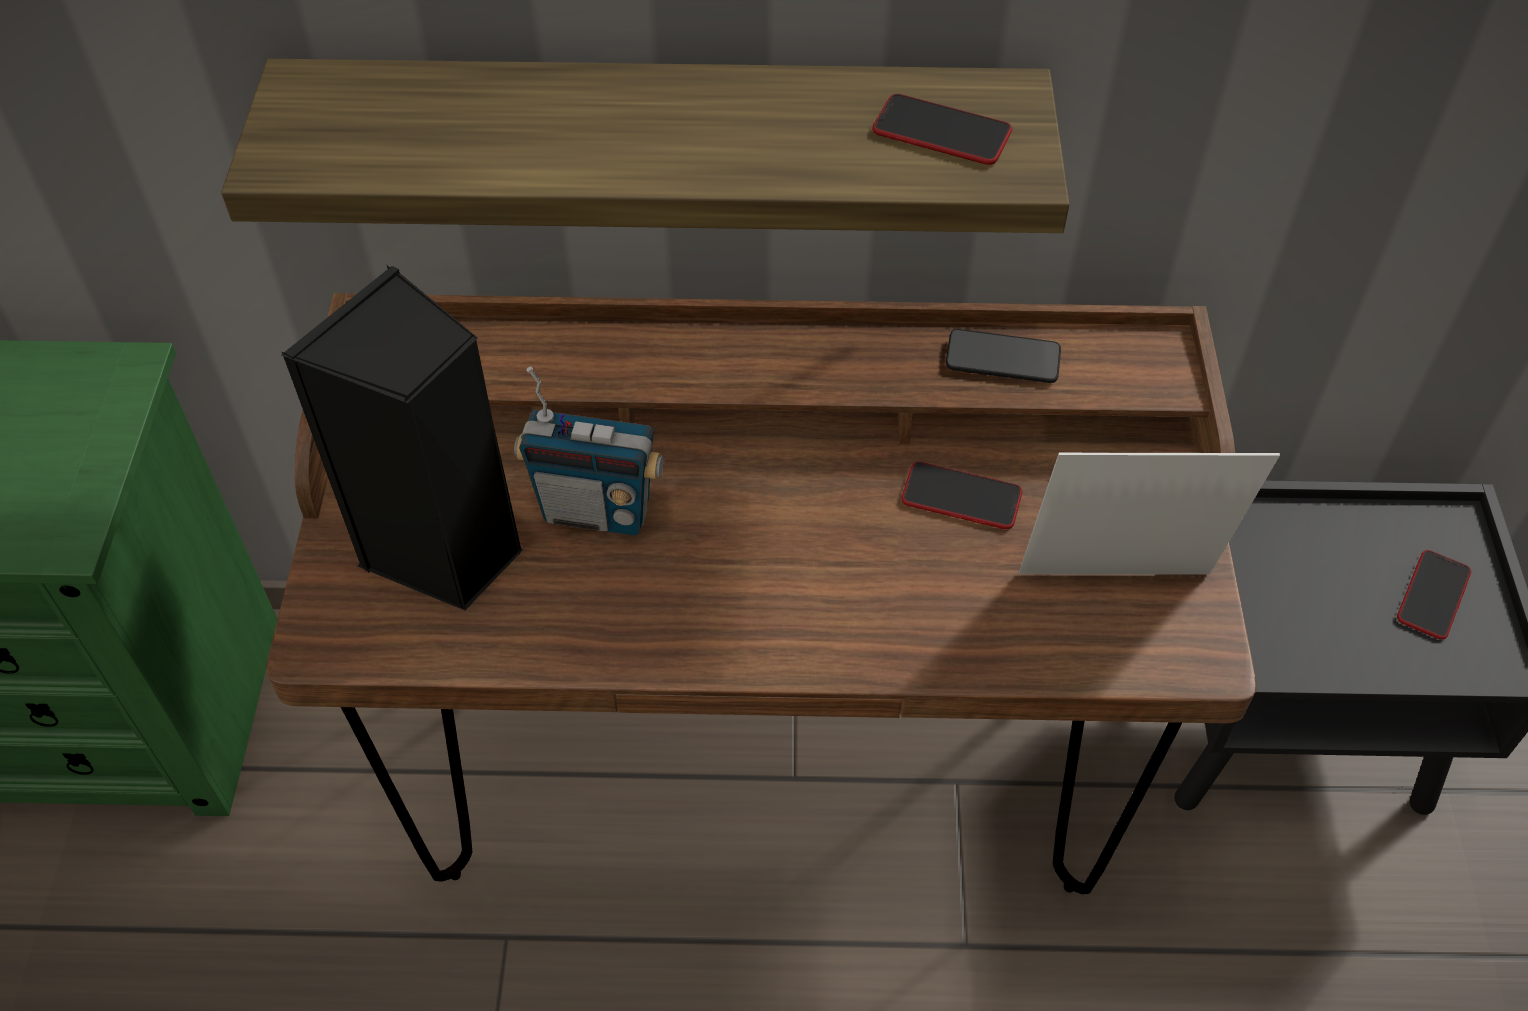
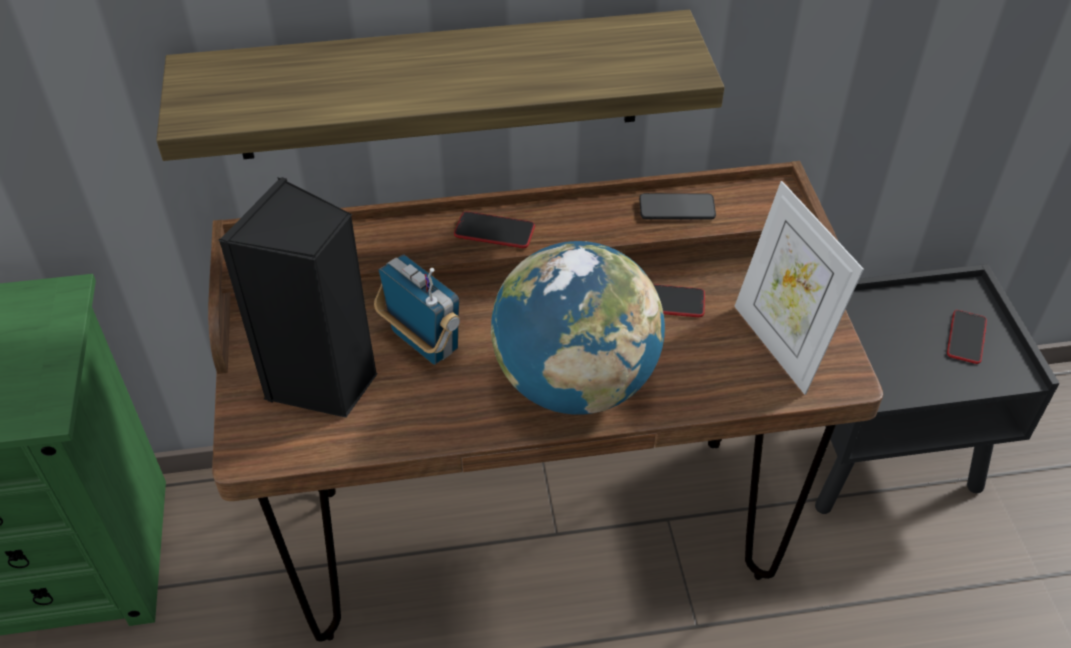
camera: 10 degrees left, 5 degrees down
radio [514,366,665,536] -> radio turned 135 degrees counterclockwise [374,254,460,365]
phone [872,94,1012,165] -> phone moved to [454,211,535,248]
picture frame [1019,452,1280,575] -> picture frame turned 105 degrees counterclockwise [734,181,864,395]
none -> globe [491,241,665,415]

